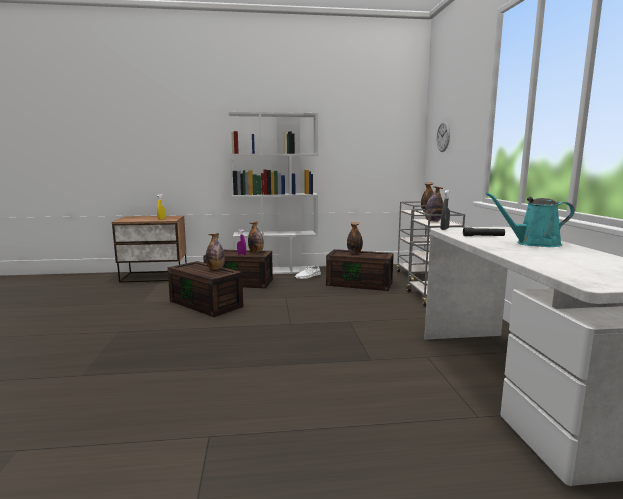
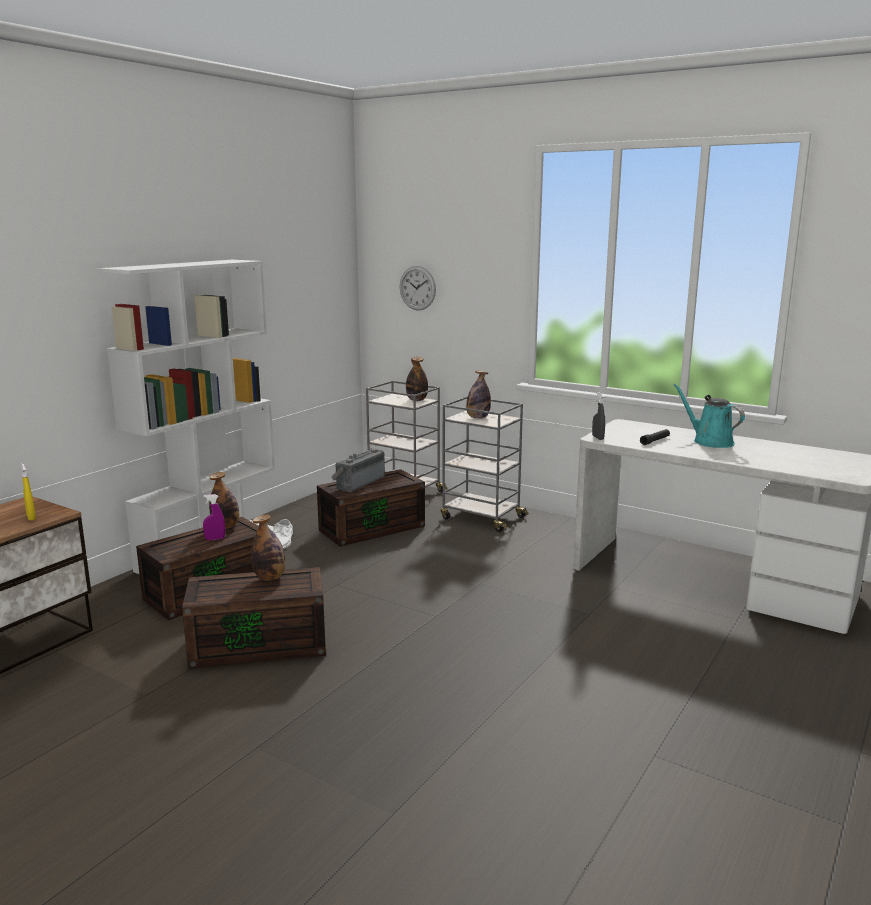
camera: 50 degrees left, 5 degrees up
bottle [347,222,363,253] -> radio [331,449,385,492]
turquoise watering can [486,192,575,247] -> turquoise watering can turned 105 degrees clockwise [674,384,745,448]

